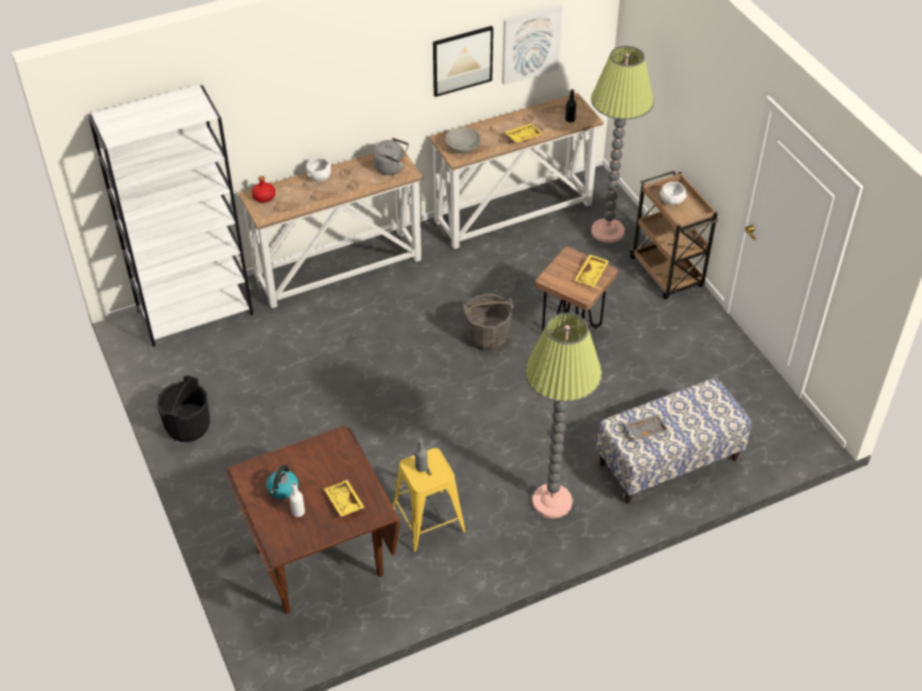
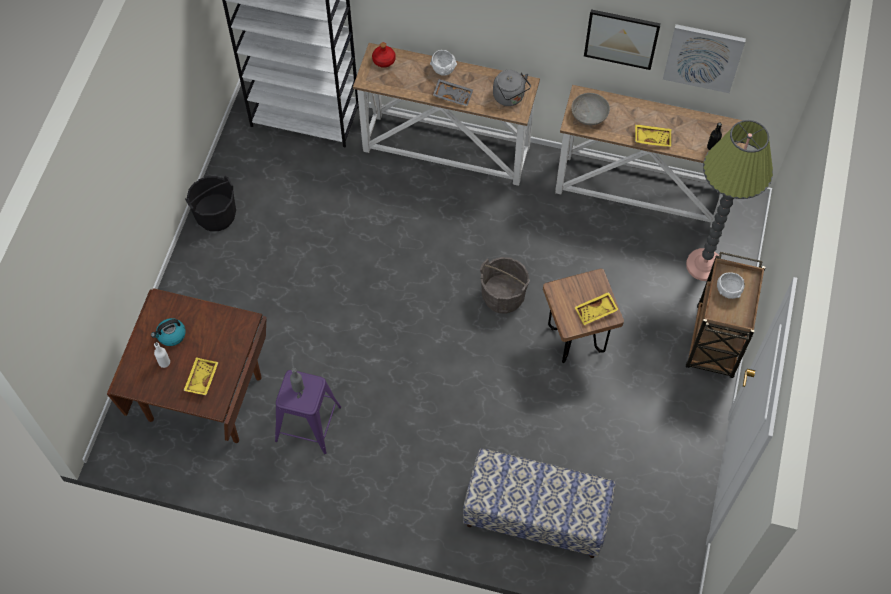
camera: 40 degrees right, 15 degrees up
yellow stool [393,448,466,552] -> purple stool [275,370,341,454]
floor lamp [525,313,602,519] -> none
grey tray [624,414,669,440] -> grey tray moved to [433,79,473,106]

